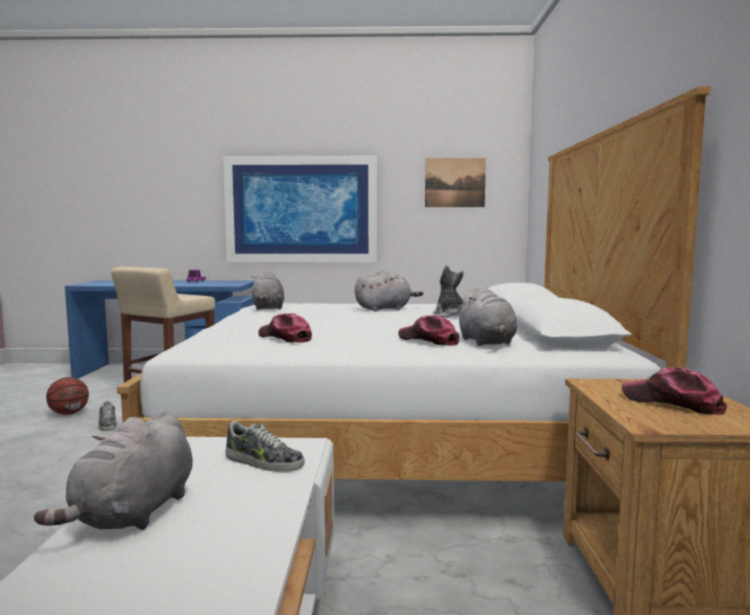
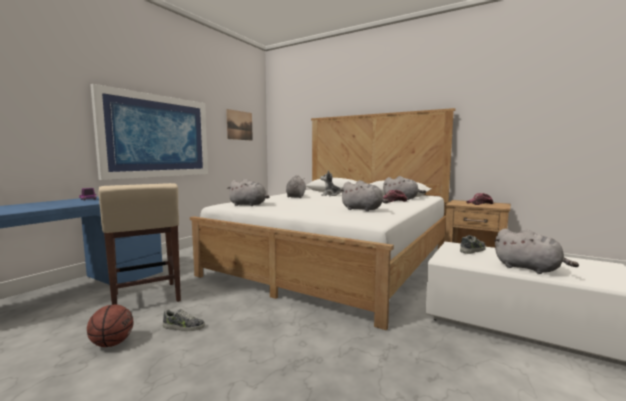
camera: 60 degrees left, 0 degrees up
cap [258,313,312,343] -> grey plush toy [340,180,389,211]

